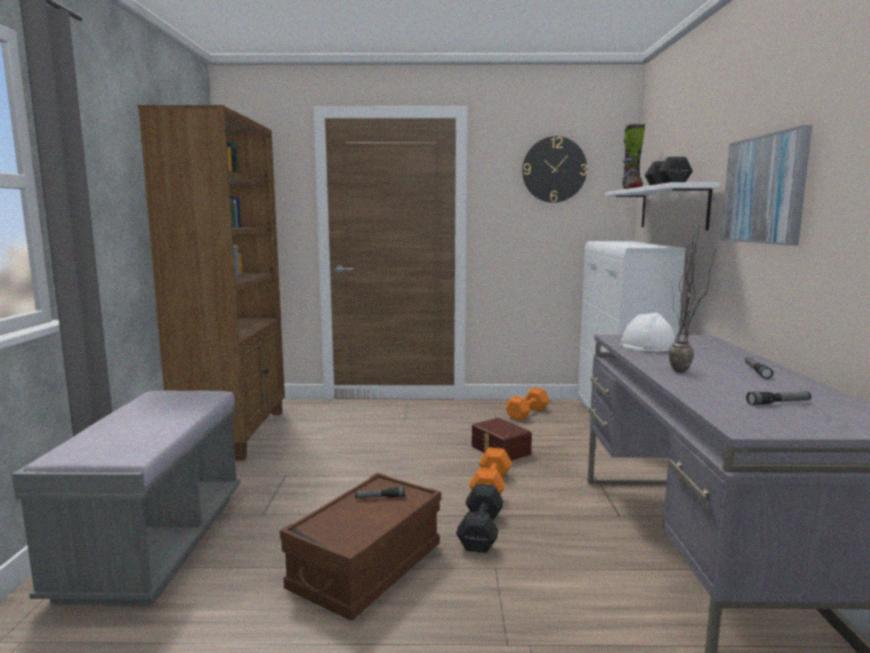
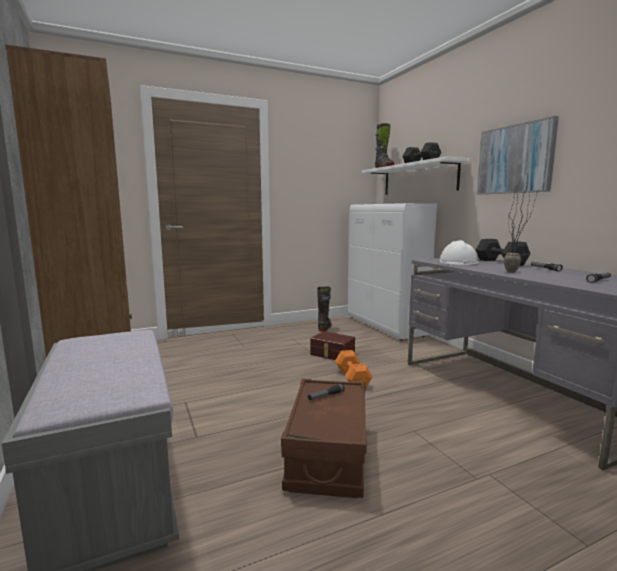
camera: 25 degrees left, 0 degrees up
black dumbbell [456,484,504,553] -> black dumbbell moved to [475,239,530,266]
orange dumbbell [505,387,550,421] -> black boot [317,287,332,332]
wall clock [522,136,587,203] -> none

